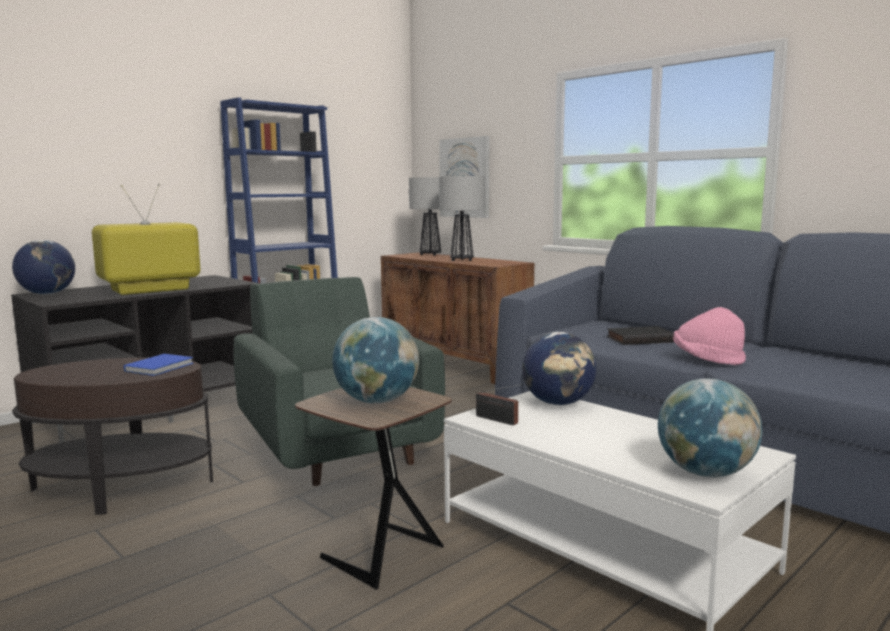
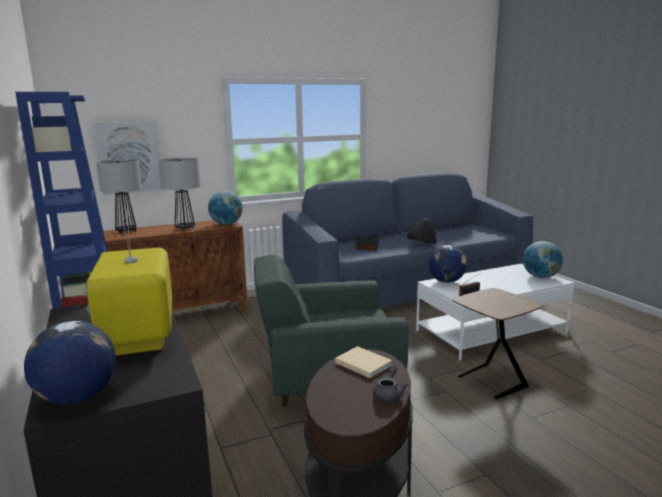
camera: 70 degrees left, 5 degrees up
blue book [124,354,193,376] -> beige book [335,346,392,378]
globe [332,317,419,404] -> globe moved to [208,191,243,225]
pink hat [673,307,746,365] -> black hat [407,218,437,244]
none -> grey teapot [373,365,408,403]

